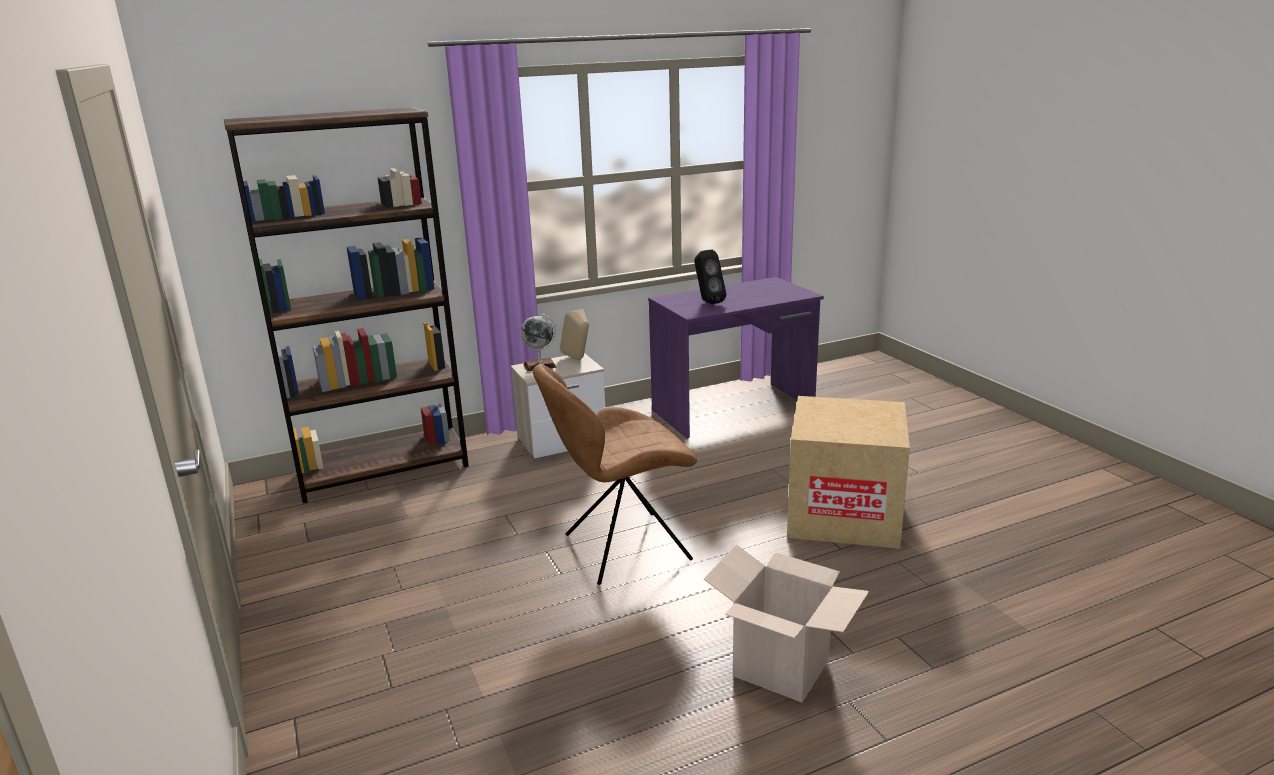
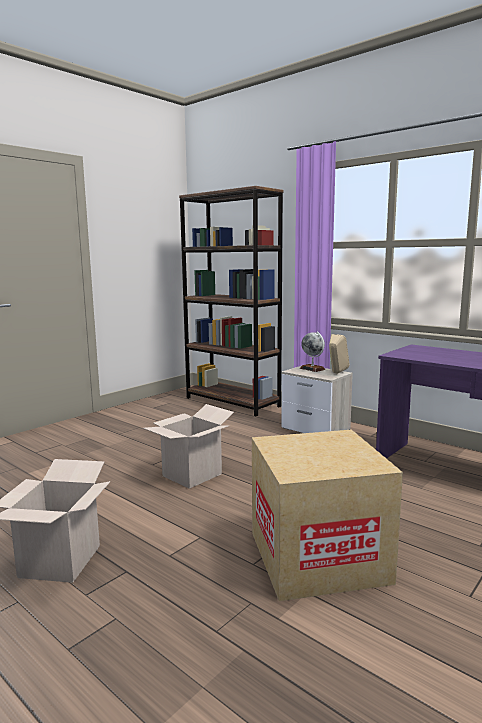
camera: 65 degrees right, 10 degrees down
brown chair [533,364,697,585] -> cardboard box [143,404,234,489]
black speaker [694,250,726,304] -> none

